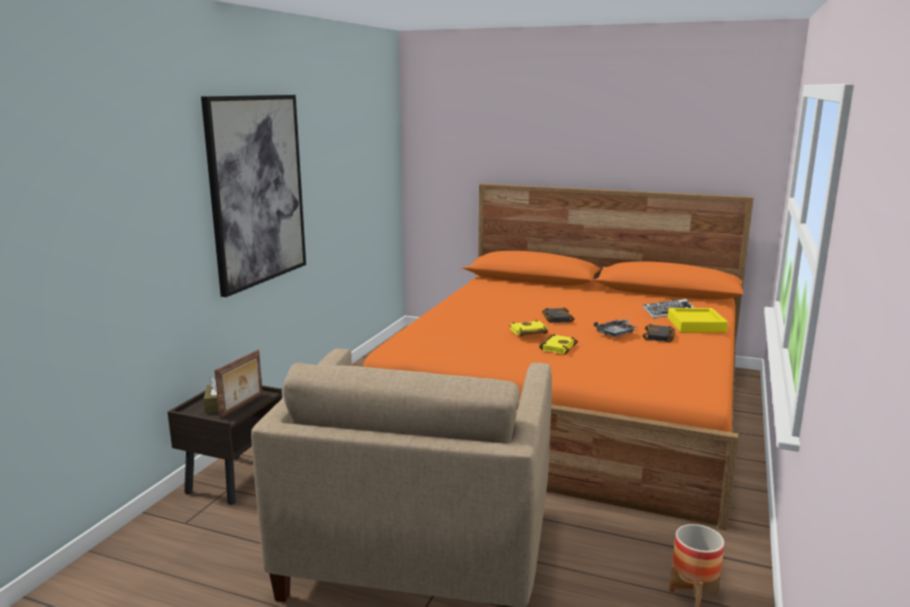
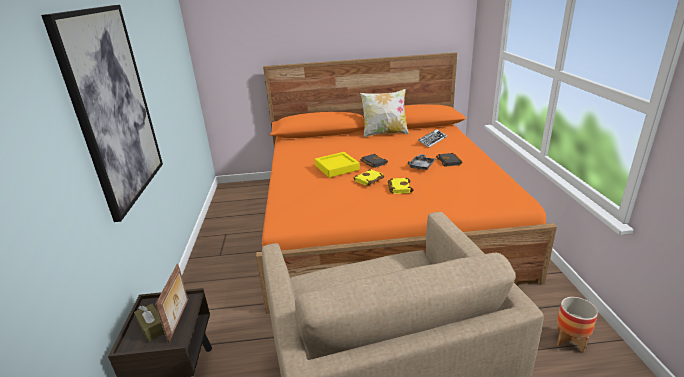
camera: 25 degrees left, 10 degrees up
yellow tray [668,308,728,332] -> yellow tray moved to [315,152,360,178]
none -> pillow [360,89,409,138]

